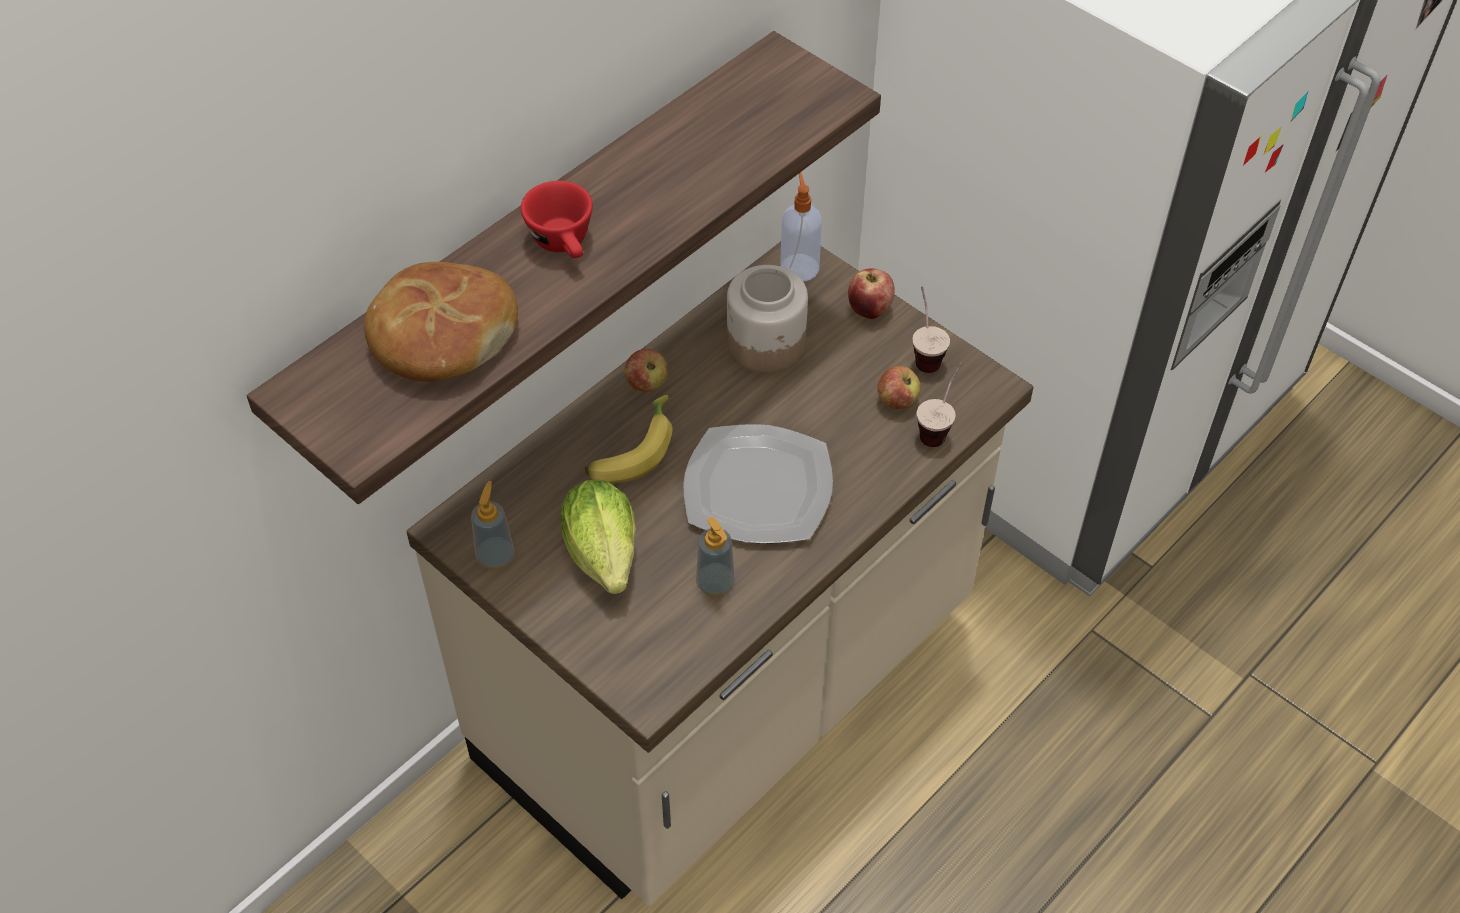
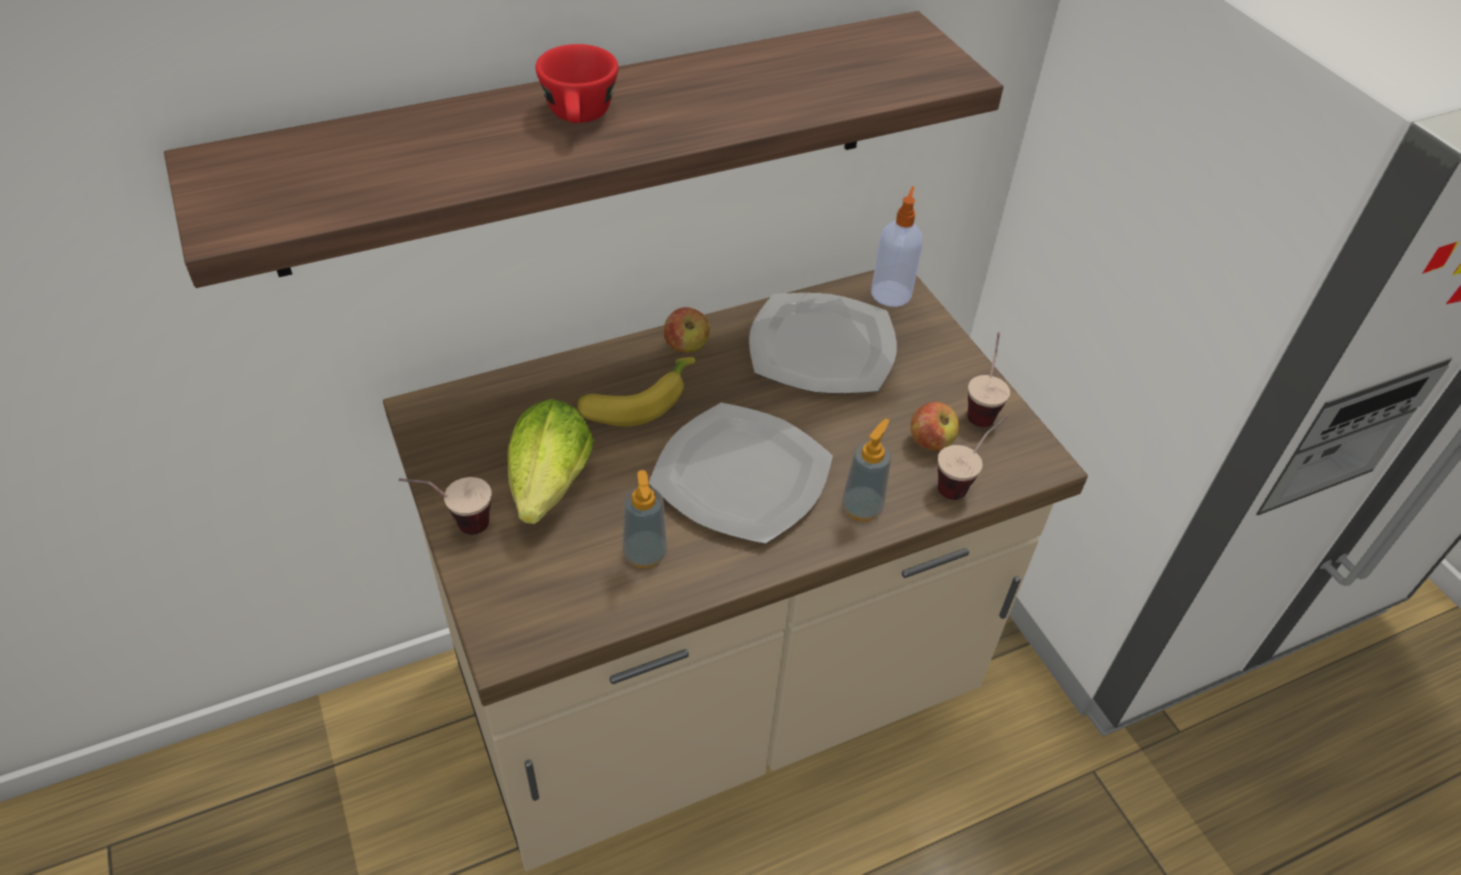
camera: 20 degrees right, 5 degrees down
bread [364,262,518,381] -> none
soap dispenser [471,481,514,570] -> soap dispenser moved to [842,418,891,521]
jar [727,265,808,373] -> plate [749,293,897,394]
apple [848,268,895,319] -> none
none -> cup [399,477,492,535]

